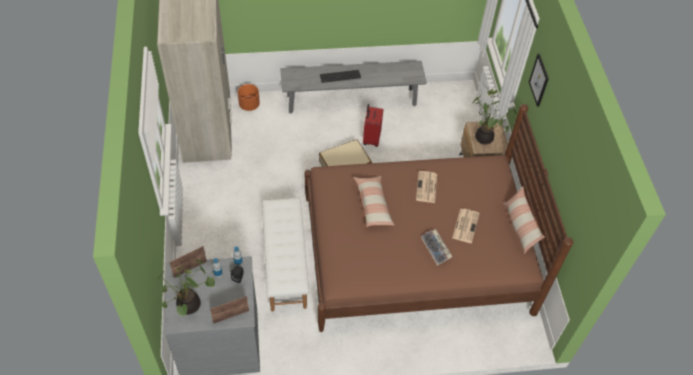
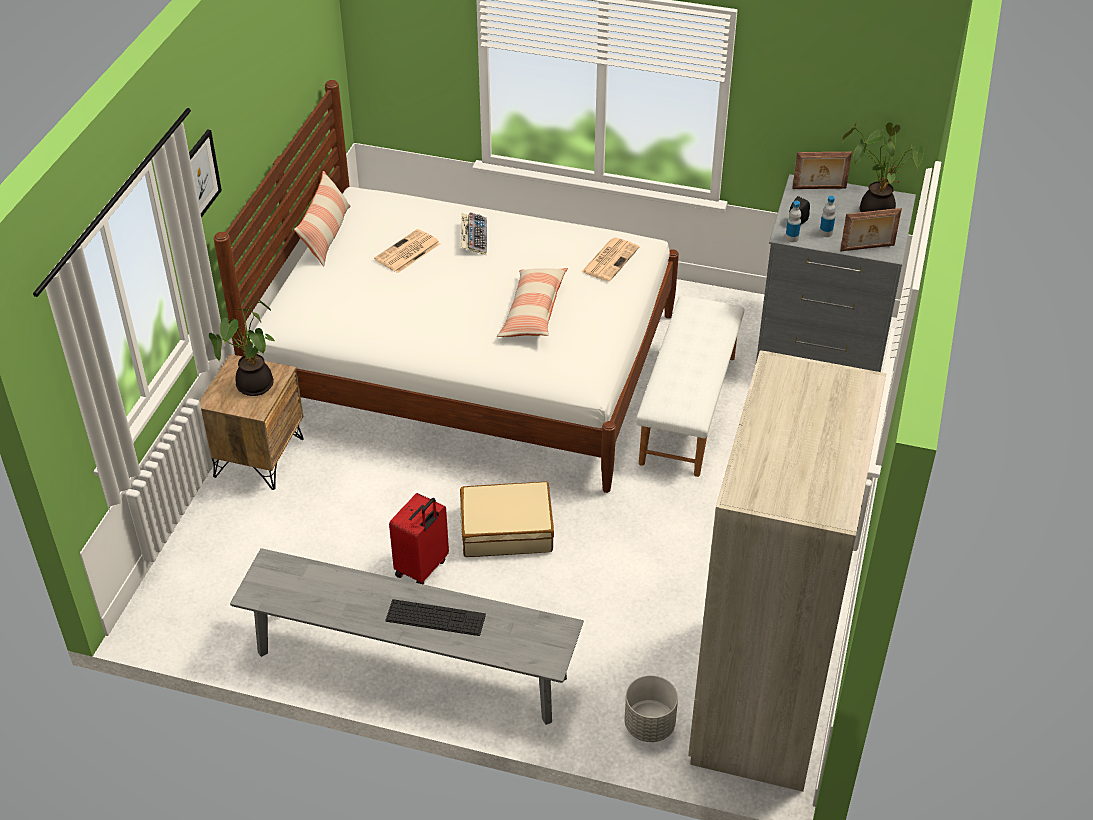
camera: 155 degrees left, 10 degrees down
orange planter [238,84,260,111] -> grey planter [624,675,678,742]
brown bed [305,104,573,332] -> white bed [214,80,679,493]
newspaper [416,171,437,203] -> newspaper moved to [582,238,639,281]

